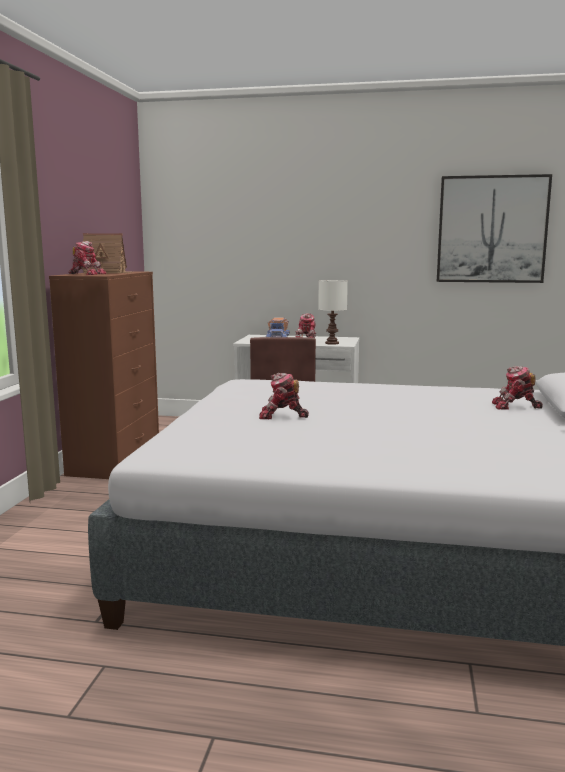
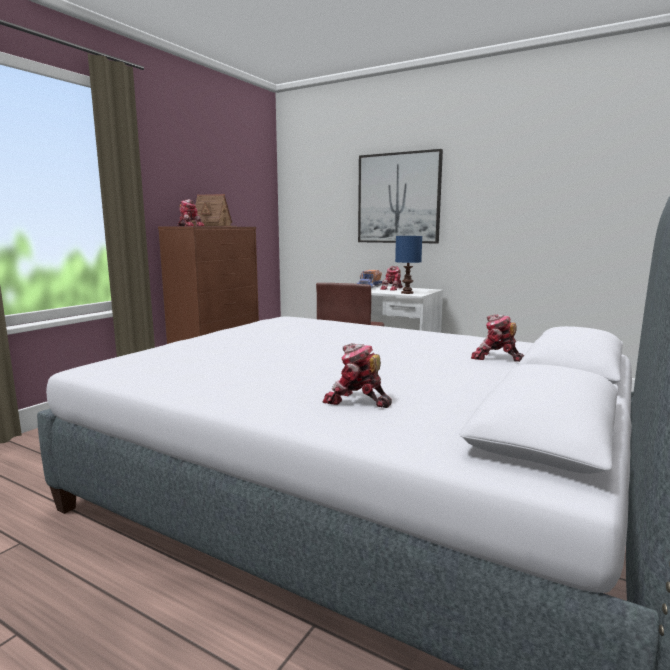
camera: 20 degrees right, 0 degrees up
toy robot [259,373,309,419] -> toy robot moved to [322,343,392,408]
white table lamp [318,280,348,345] -> blue table lamp [395,236,422,294]
picture [437,174,552,283] -> picture moved to [358,149,443,243]

